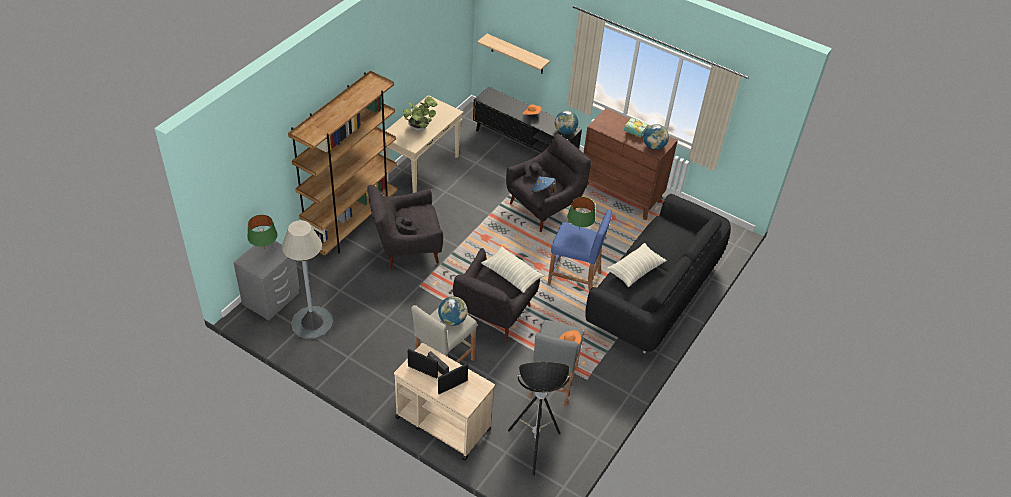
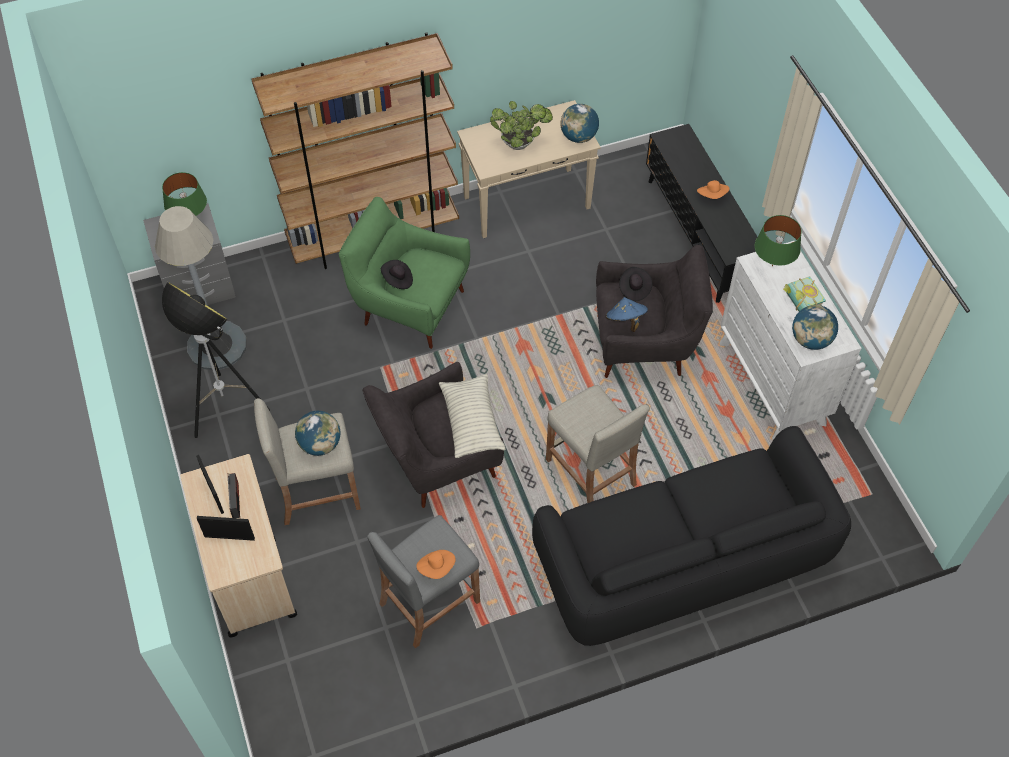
camera: 40 degrees right, 10 degrees up
grey armchair [367,185,443,270] -> green armchair [339,197,470,349]
shelf [477,34,550,73] -> none
floor lamp [508,362,570,476] -> floor lamp moved to [162,282,270,438]
blue stool [547,209,612,292] -> beige stool [546,385,650,503]
globe [555,111,578,134] -> globe moved to [560,104,599,143]
green table lamp [567,197,596,230] -> green table lamp moved to [755,215,802,267]
brown dresser [584,108,678,220] -> white dresser [720,241,861,440]
pillow [606,243,667,287] -> none

